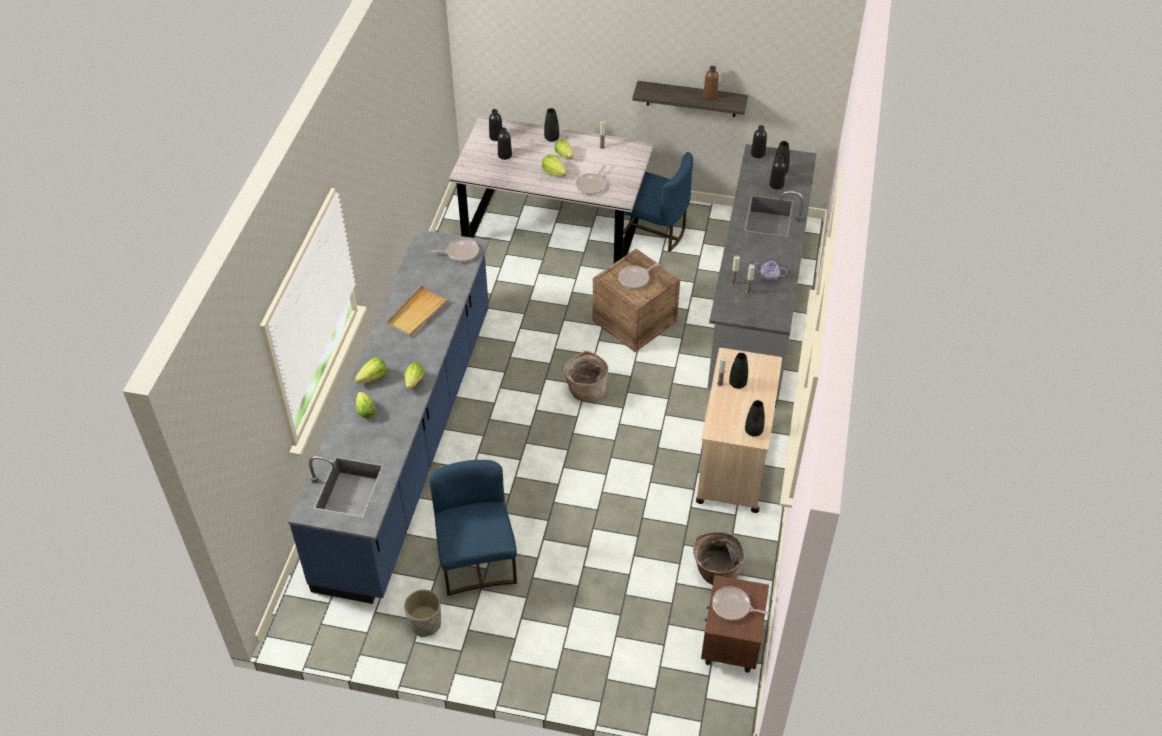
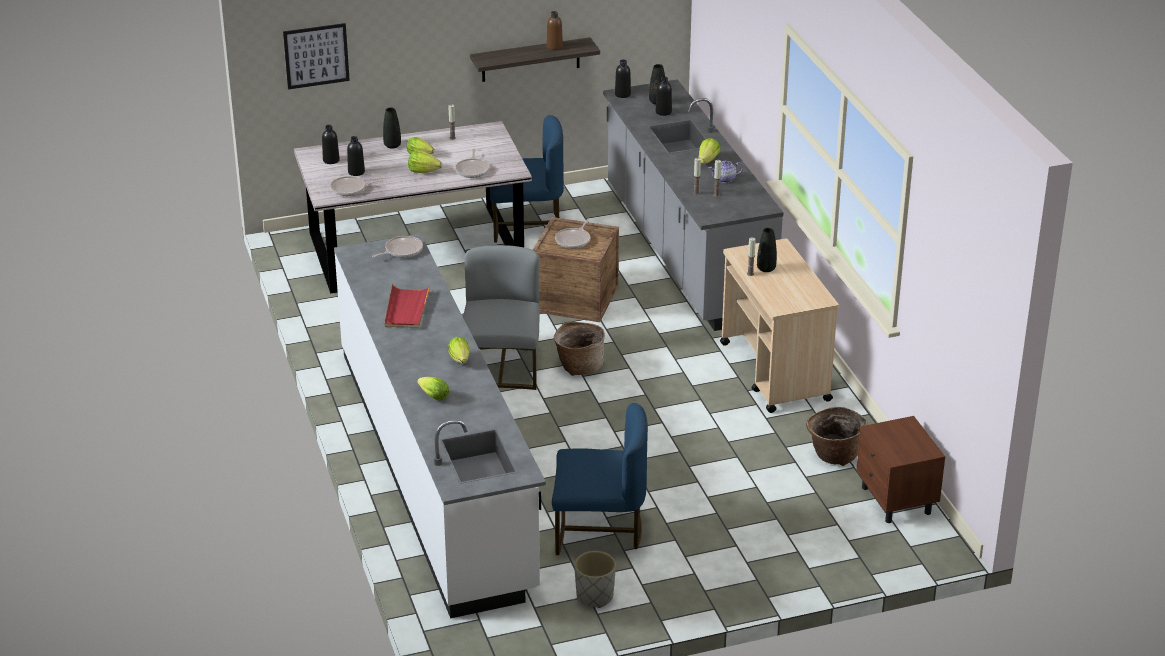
camera: 30 degrees left, 15 degrees down
blue counter [288,229,489,604] -> white counter [334,233,546,618]
lettuce [355,357,387,383] -> lettuce moved to [699,138,721,164]
beige tray [387,285,449,337] -> red tray [385,284,431,328]
blue chair [429,460,517,596] -> blue chair turned 135 degrees clockwise [552,403,648,555]
frying pan [712,586,769,621] -> frying pan moved to [330,176,384,196]
black vase [745,400,765,437] -> none
none -> picture [283,23,350,90]
none -> grey chair [463,245,539,390]

